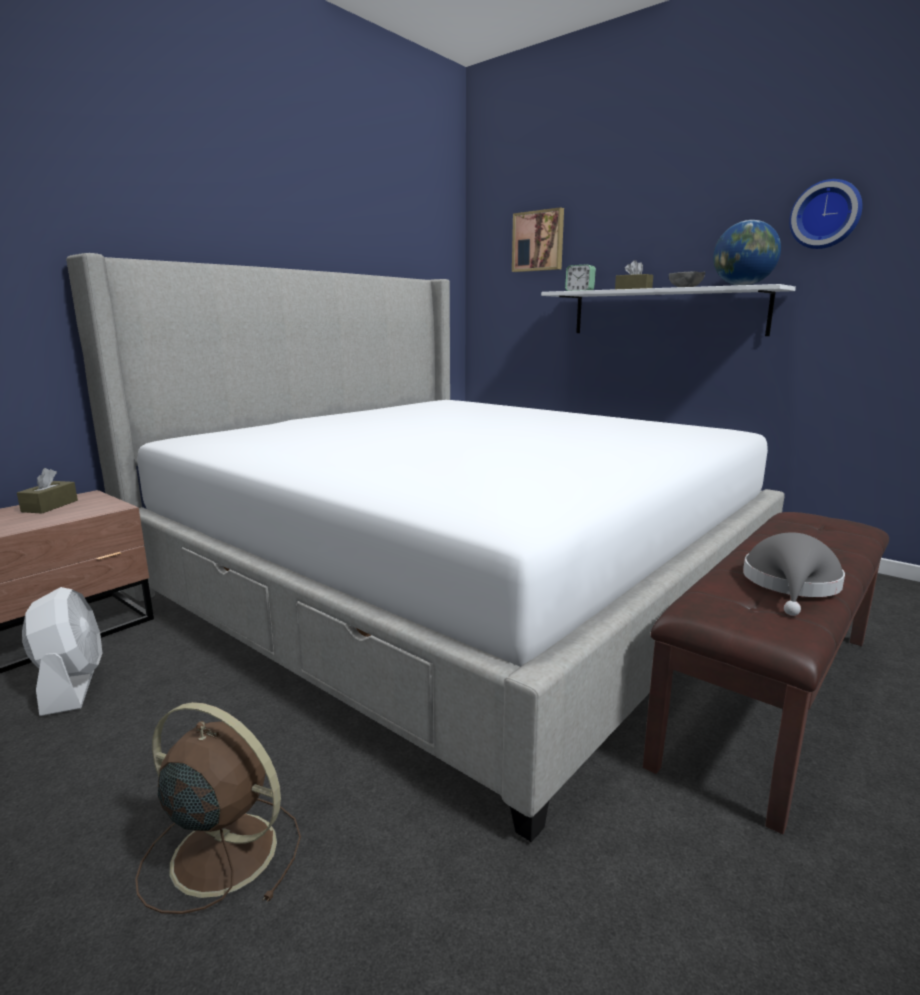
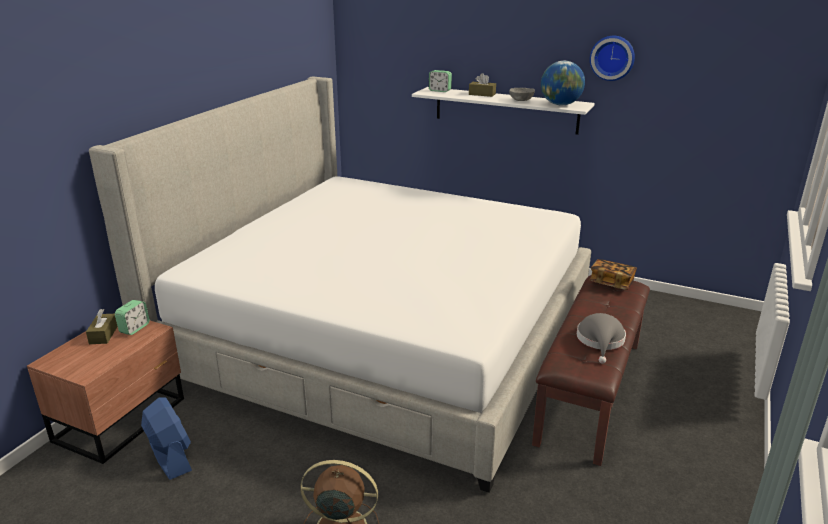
camera: 15 degrees left, 10 degrees up
white fan [22,587,102,716] -> blue fan [141,398,192,480]
picture [512,207,564,272] -> none
none -> alarm clock [115,300,150,335]
none -> book [589,259,637,290]

